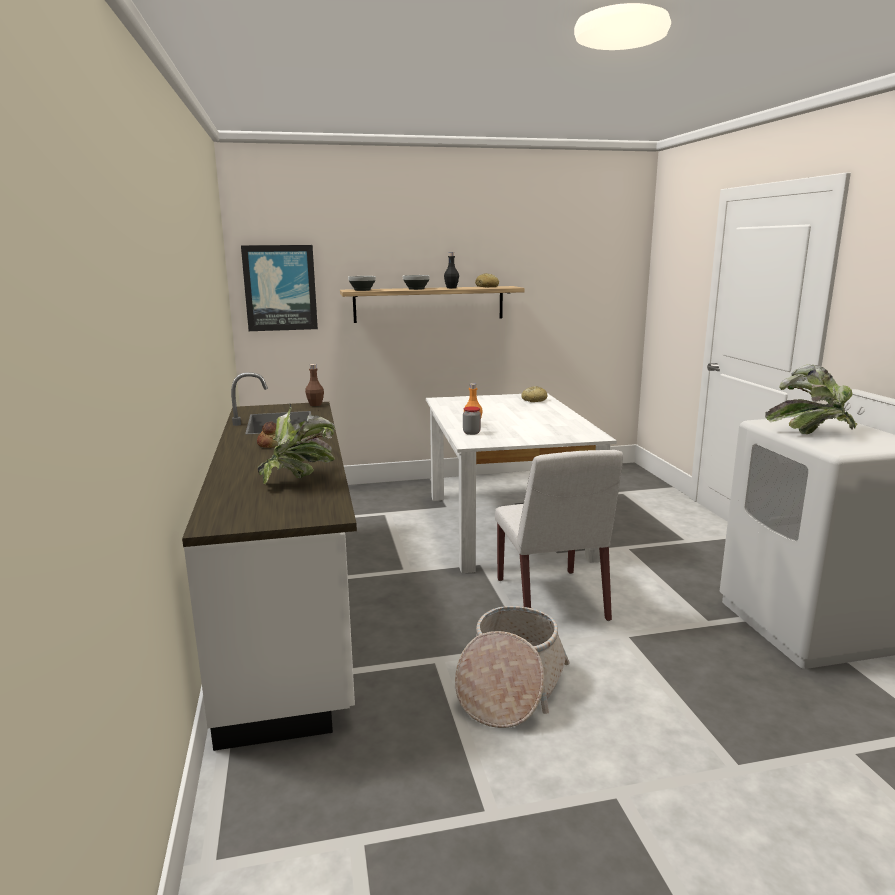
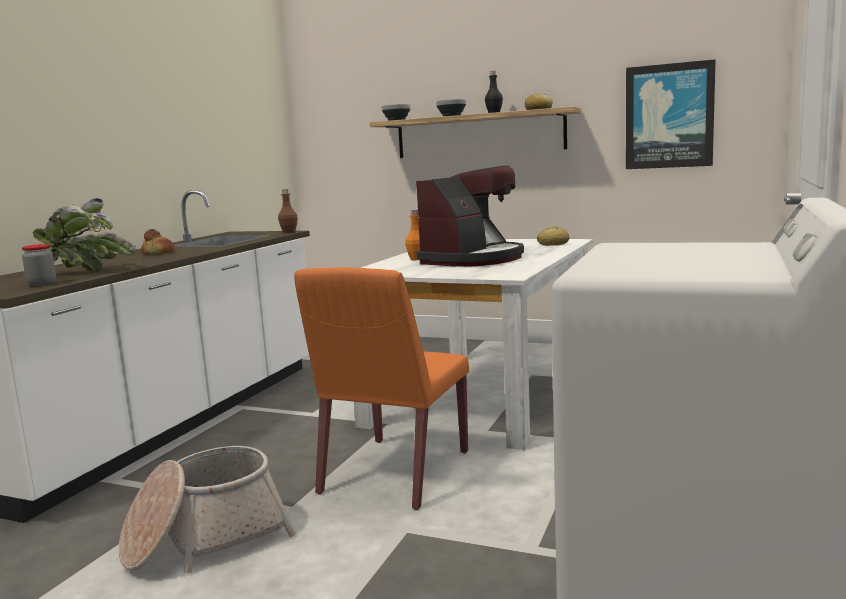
camera: 35 degrees right, 5 degrees down
picture [241,245,318,331] -> picture moved to [626,59,716,169]
jar [463,406,481,435] -> jar moved to [22,244,56,286]
white chair [495,450,623,621] -> orange chair [294,267,469,510]
potted plant [765,364,858,434] -> none
none -> coffee machine [416,165,524,267]

